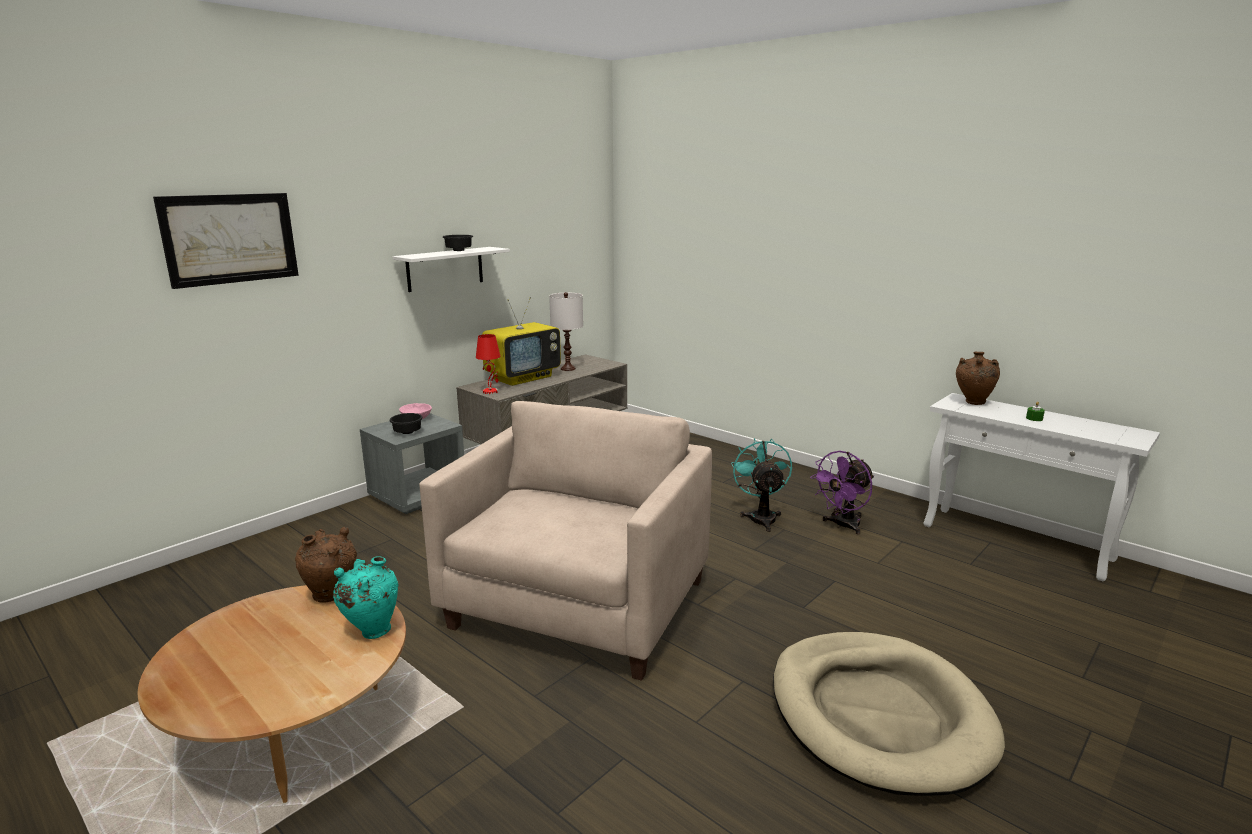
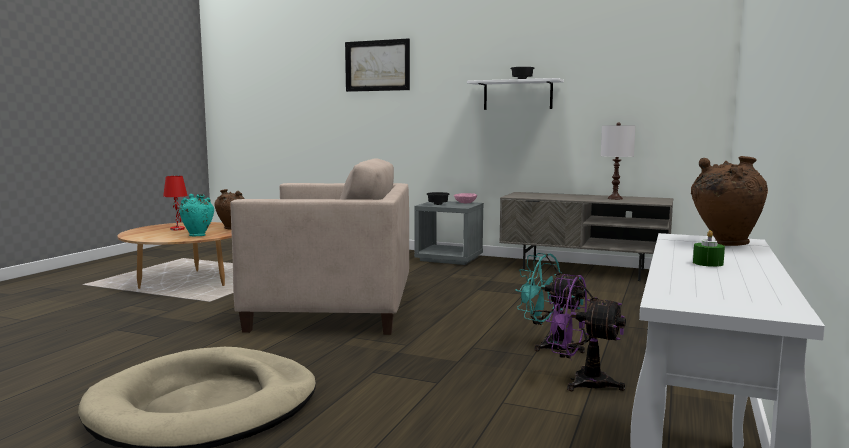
camera: 70 degrees right, 10 degrees down
red table lamp [476,334,501,394] -> red table lamp moved to [163,176,188,230]
television [482,297,561,386] -> none
turquoise fan [731,438,792,532] -> turquoise fan turned 120 degrees counterclockwise [515,253,585,353]

